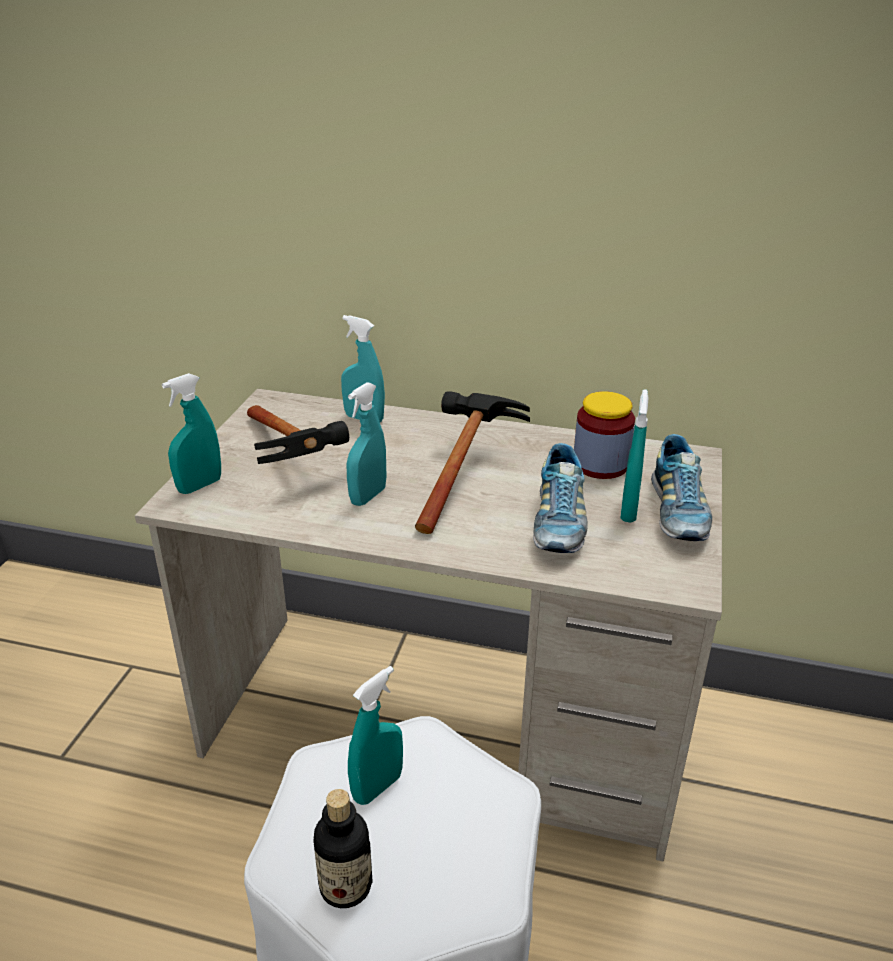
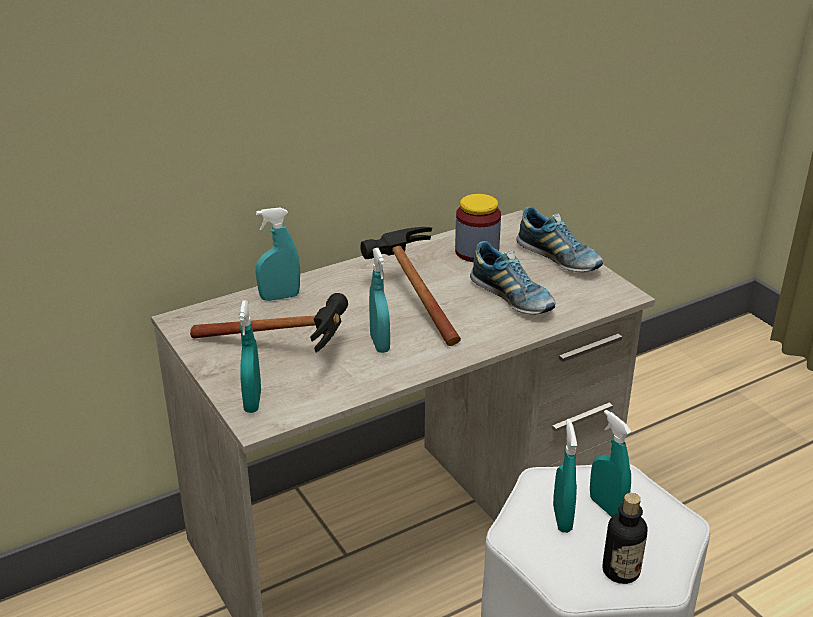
camera: 45 degrees left, 0 degrees up
turquoise spray bottle [620,389,649,522] -> turquoise spray bottle moved to [590,410,632,517]

